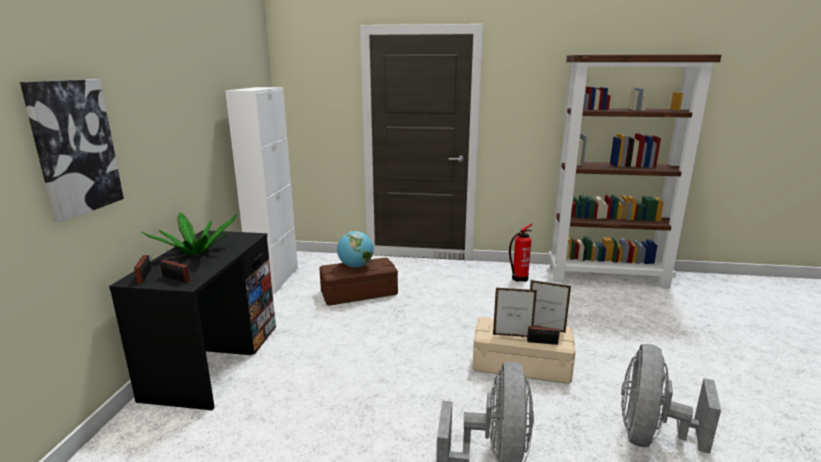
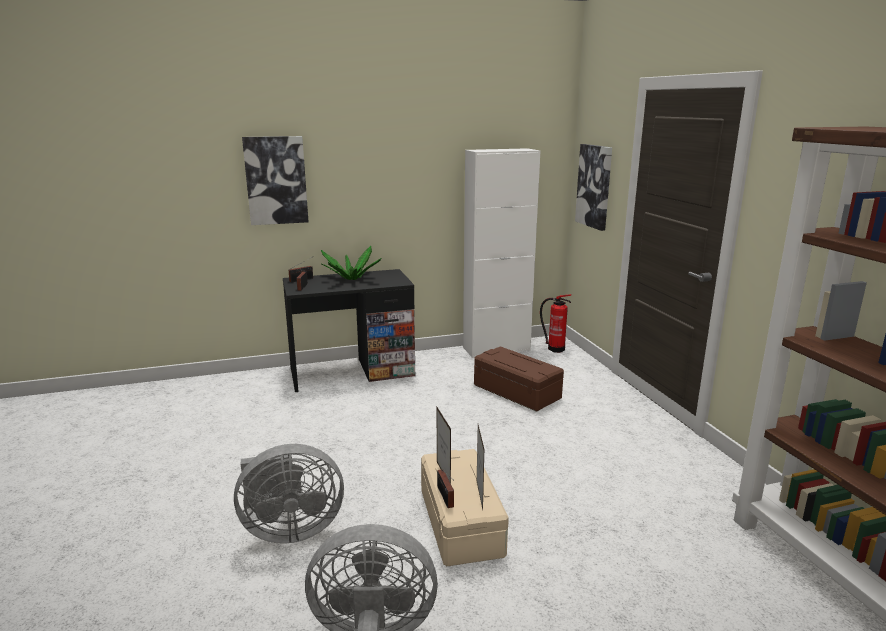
camera: 65 degrees right, 0 degrees up
globe [337,231,374,268] -> none
fire extinguisher [509,224,533,282] -> fire extinguisher moved to [540,294,571,353]
none -> picture [575,144,612,231]

